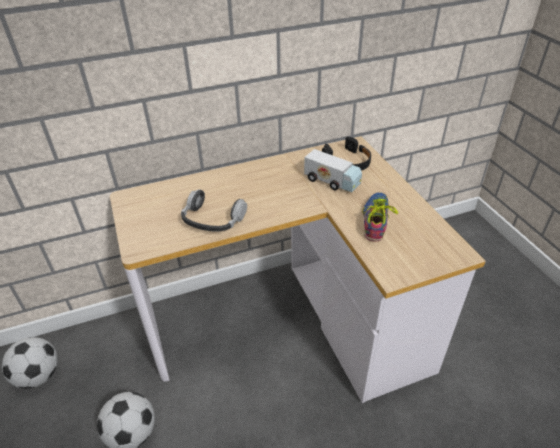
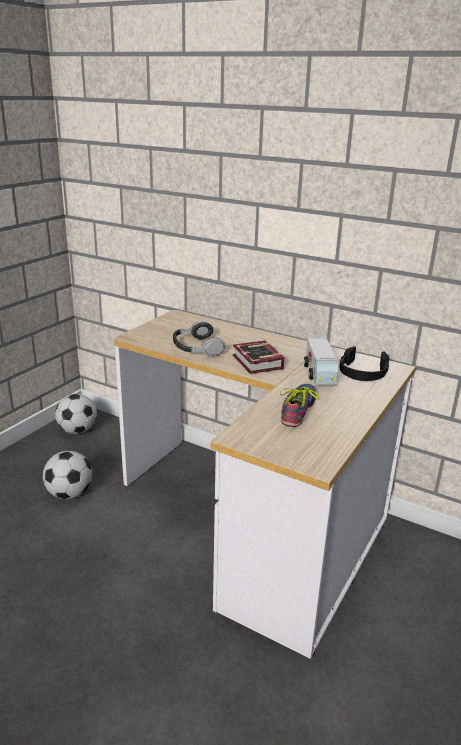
camera: 50 degrees right, 15 degrees down
shoe [362,192,398,241] -> shoe turned 45 degrees counterclockwise [280,384,320,427]
none -> book [233,341,285,374]

